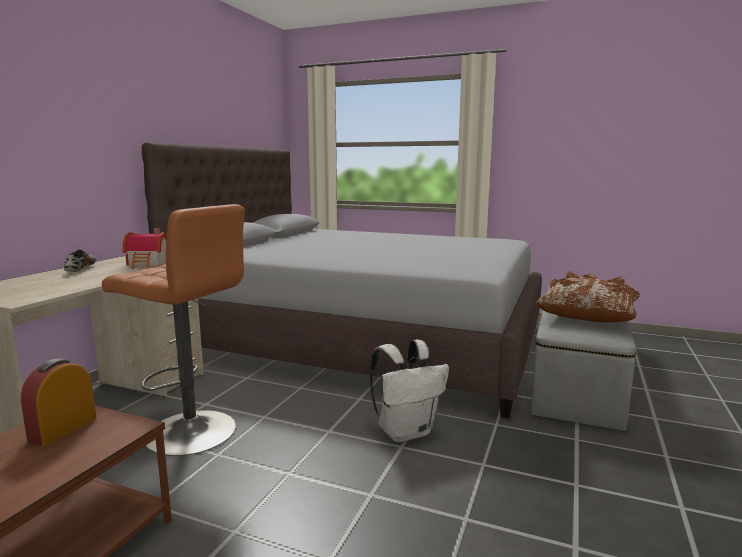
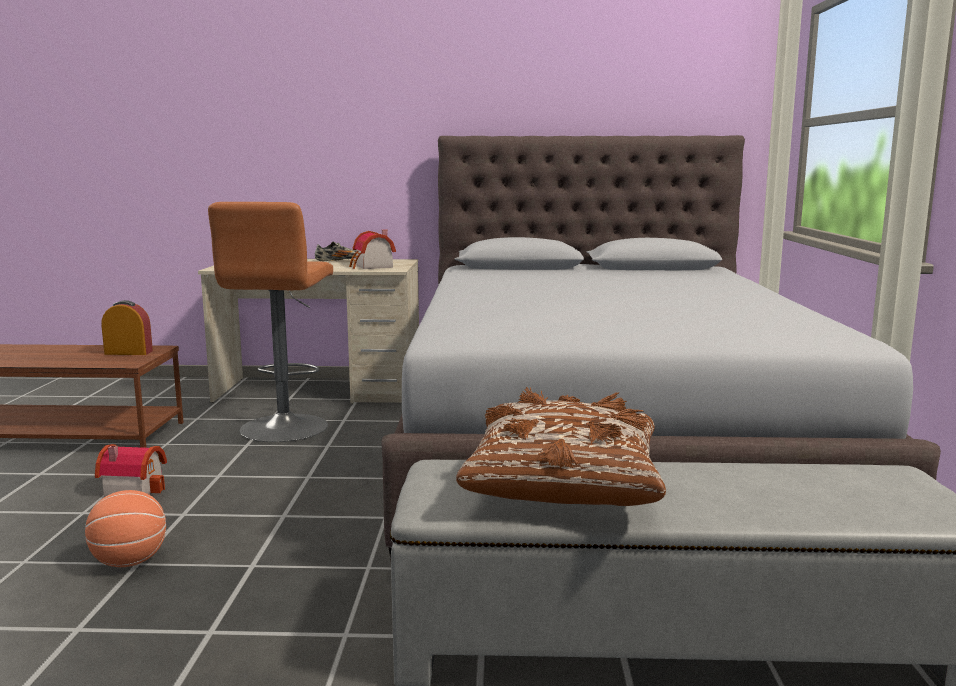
camera: 70 degrees right, 0 degrees up
white backpack [370,339,449,442] -> none
none -> basketball [85,490,166,567]
none -> toy house [95,444,167,497]

